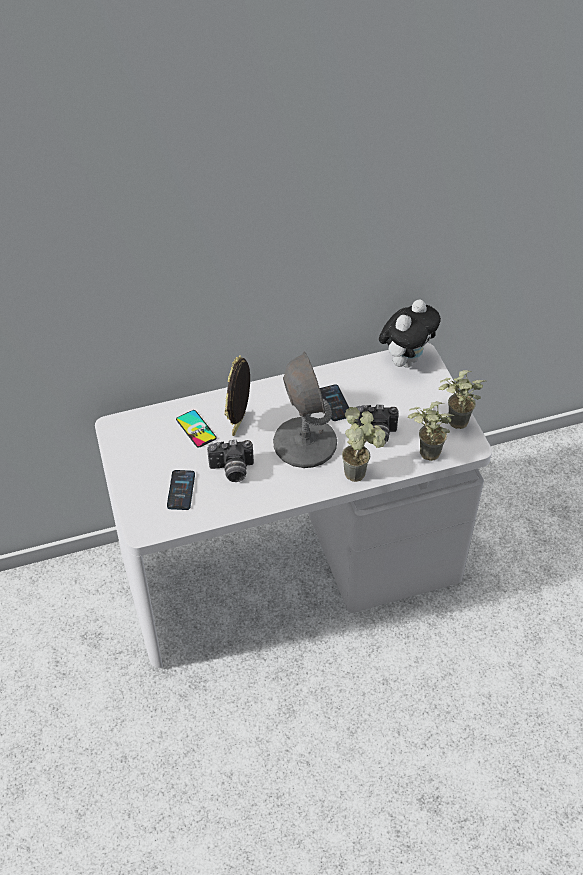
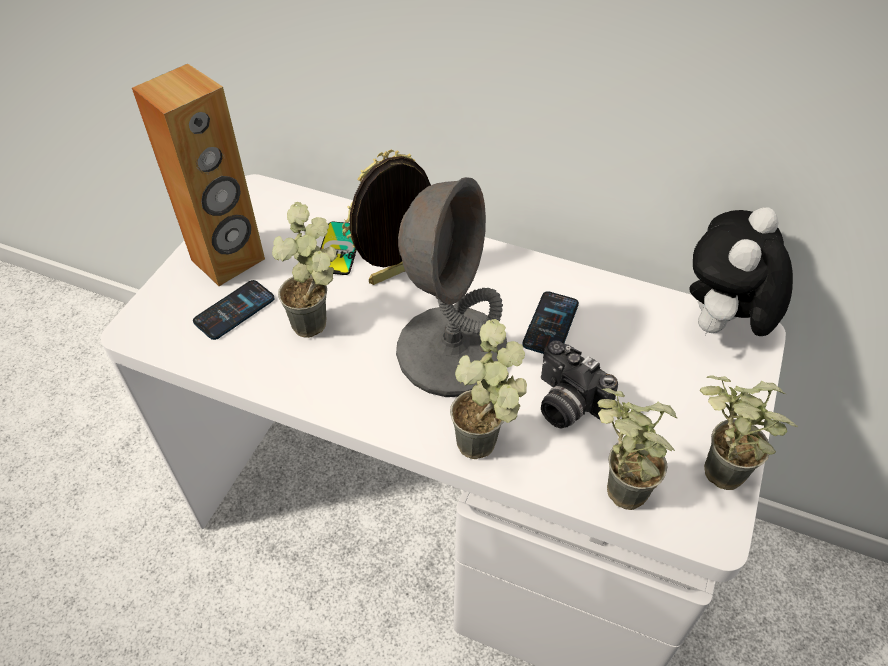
camera: 40 degrees right, 0 degrees up
camera [207,440,254,482] -> potted plant [272,202,337,338]
plush toy [379,299,441,368] -> plush toy turned 135 degrees clockwise [689,207,793,336]
none -> brown speaker [132,64,265,286]

